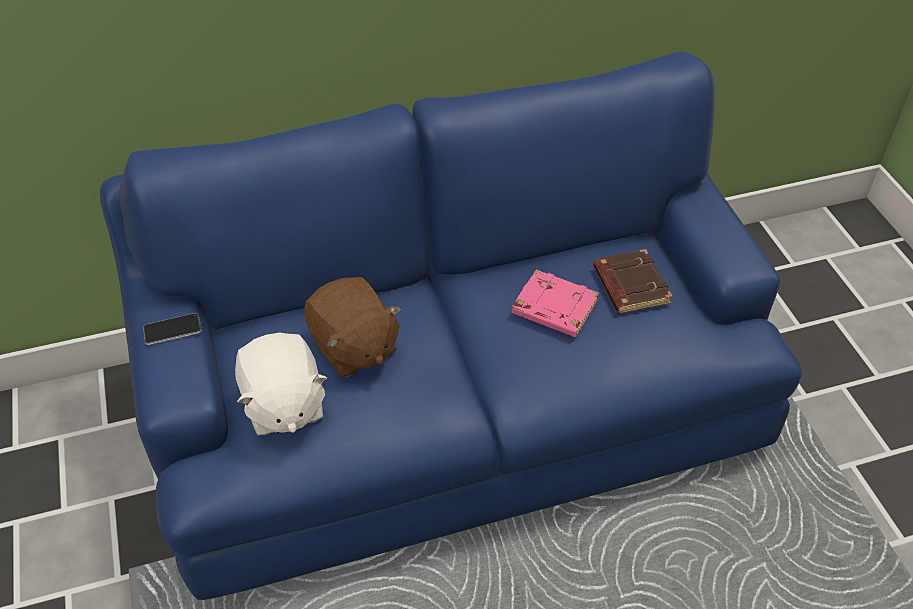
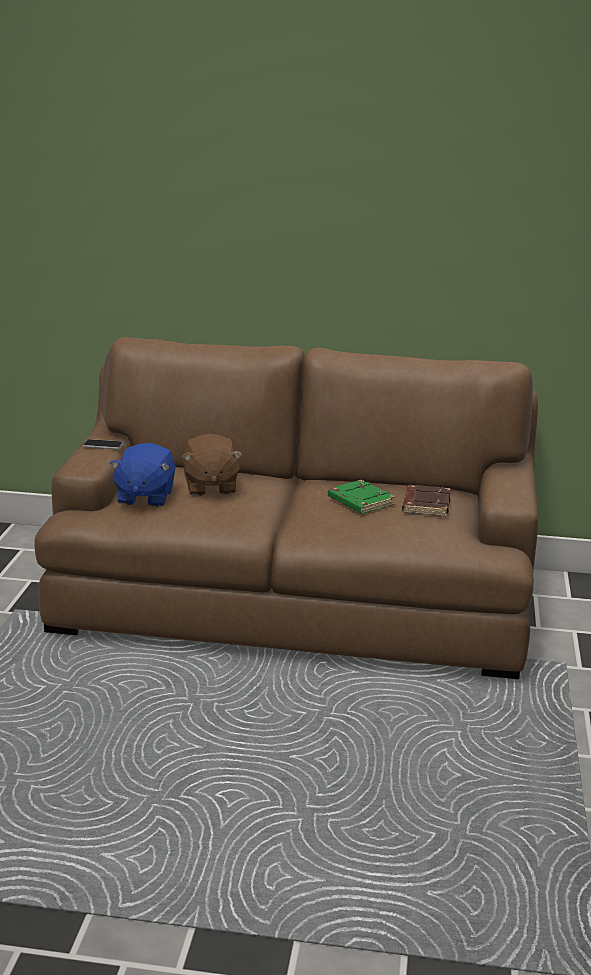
camera: 25 degrees right, 25 degrees down
blue sofa [100,51,802,600] -> brown sofa [34,337,539,679]
white plush toy [235,333,327,436] -> blue plush toy [109,443,175,507]
pink book [512,270,599,337] -> green book [328,480,395,514]

